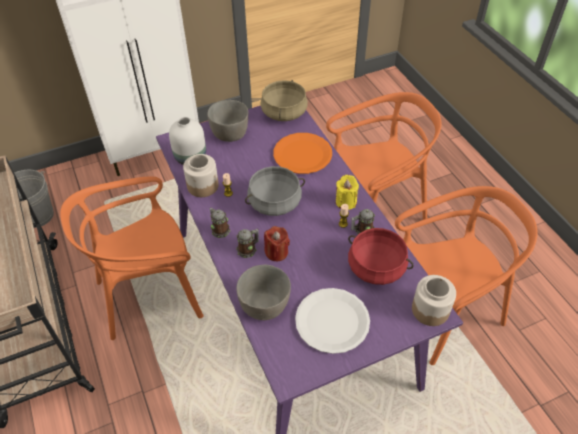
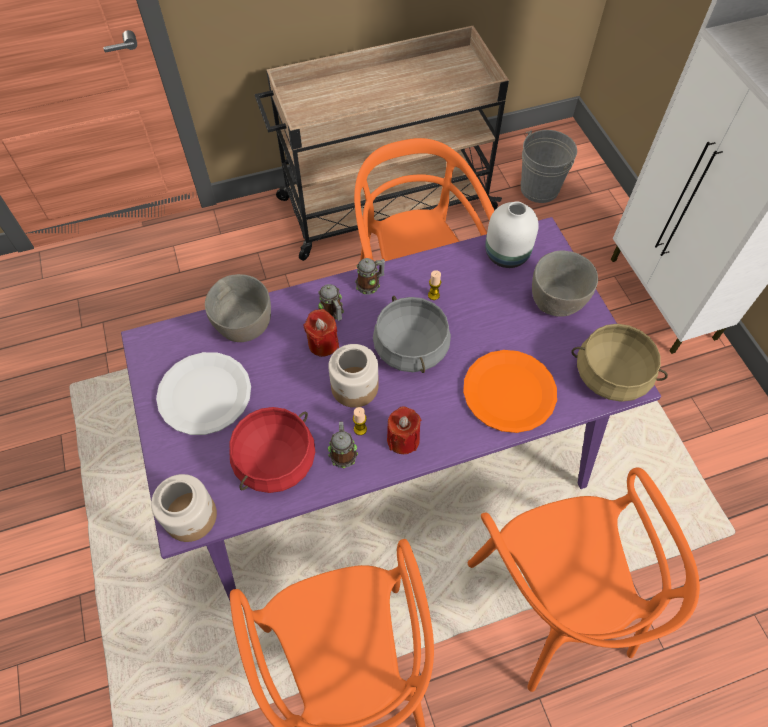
camera: 95 degrees right, 10 degrees up
jar [183,154,219,197] -> jar moved to [328,344,379,408]
yellow candle [336,175,359,210] -> red candle [387,407,421,454]

